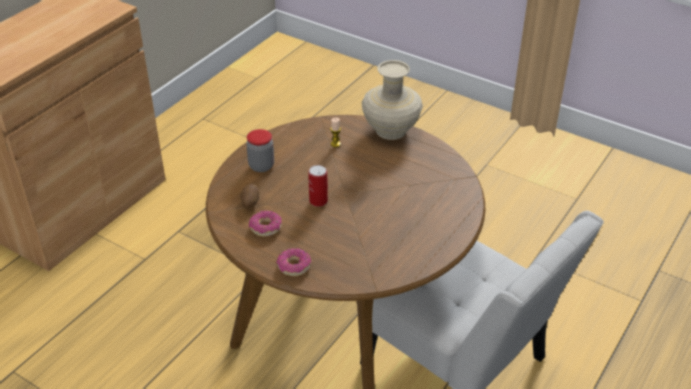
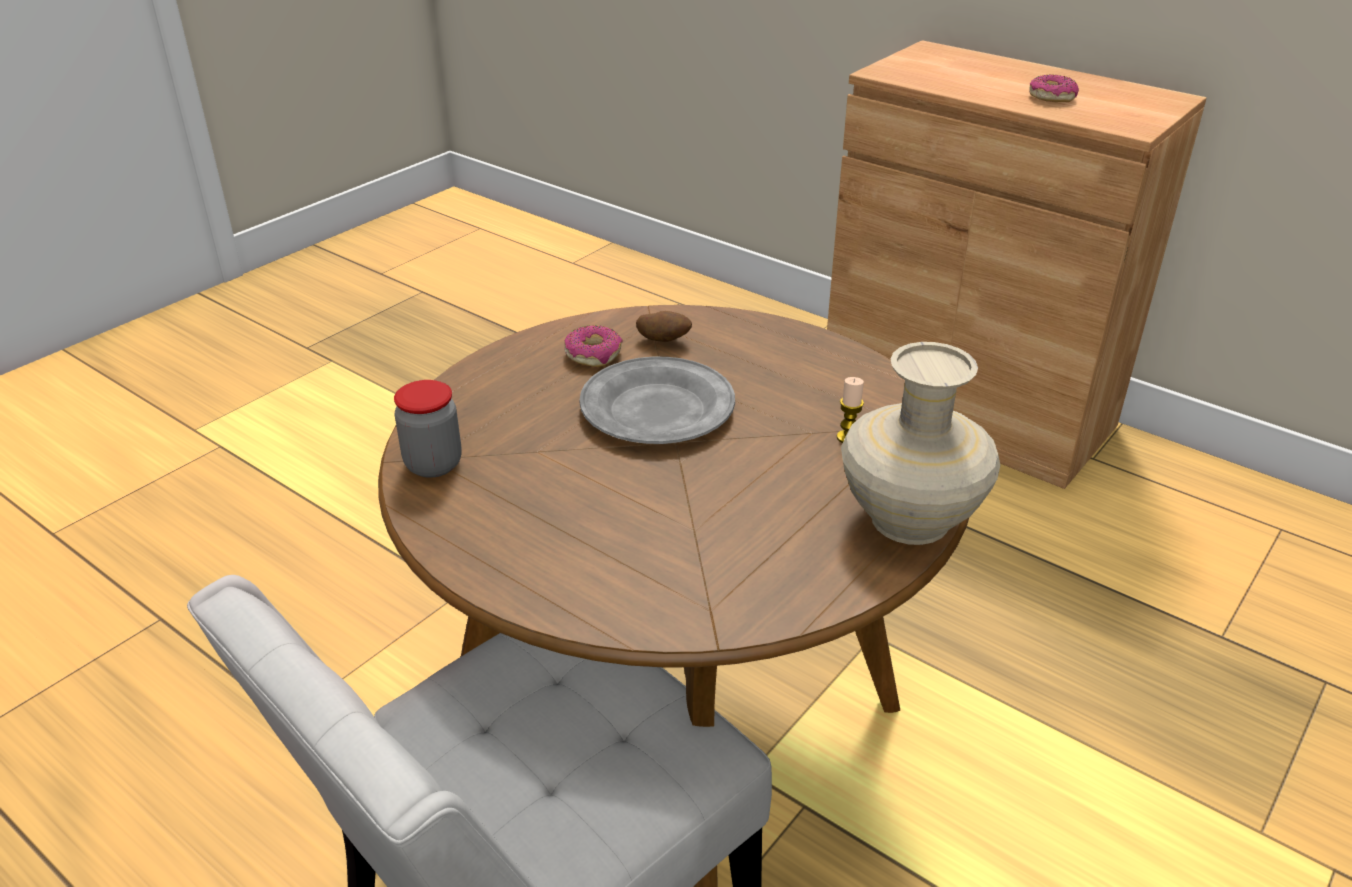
camera: 95 degrees right, 5 degrees down
jar [246,129,274,172] -> jar moved to [394,380,462,478]
donut [276,248,312,276] -> donut moved to [1029,74,1079,102]
can [309,165,328,207] -> grey plate [579,357,735,444]

